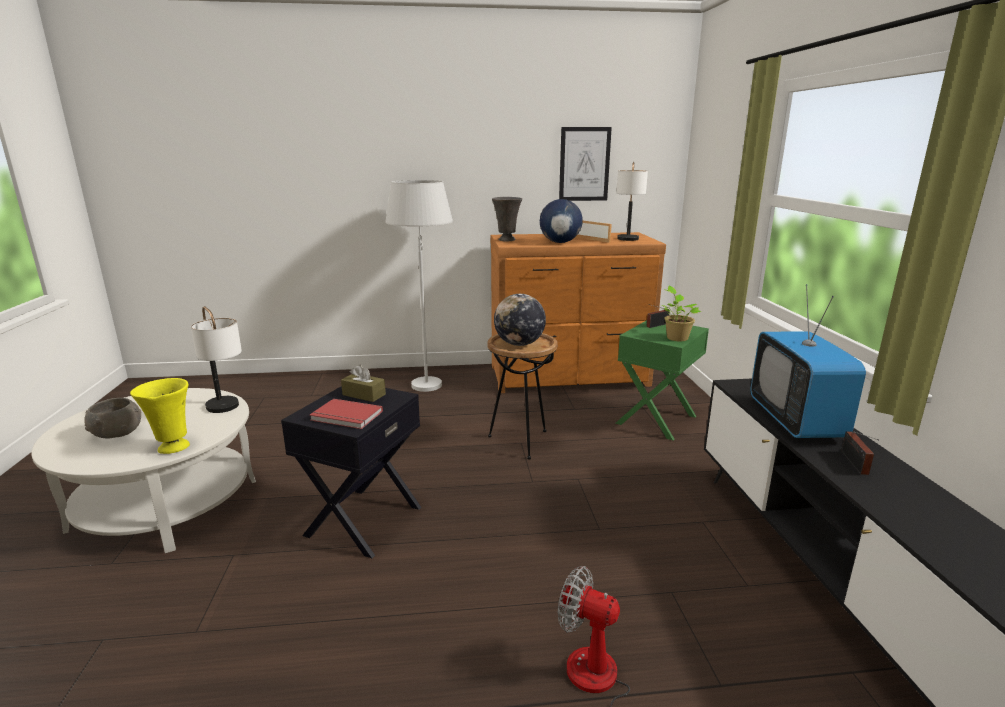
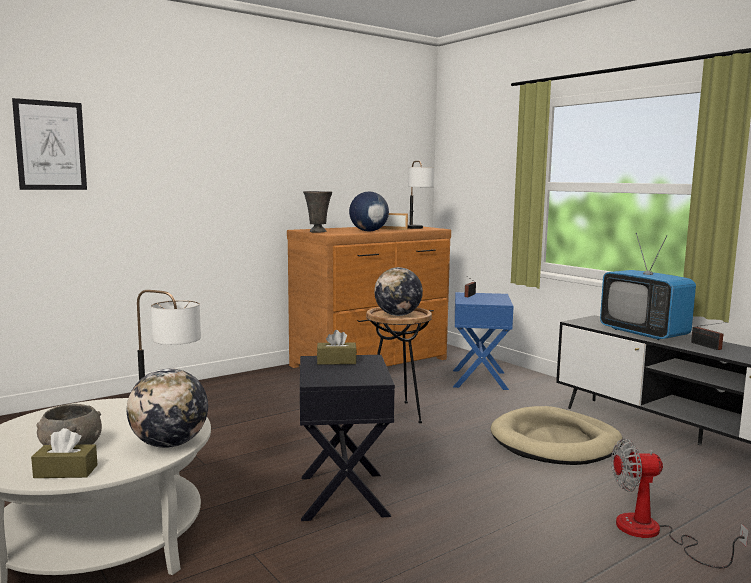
camera: 30 degrees left, 10 degrees down
yellow vase [130,378,190,454] -> globe [127,368,208,448]
red book [310,399,383,429] -> none
white floor lamp [385,180,453,392] -> none
picture [559,127,612,201] -> picture moved to [12,98,87,190]
green side table [616,320,709,440] -> blue side table [453,292,514,390]
potted plant [662,286,701,341] -> none
none -> brown tissue box [31,428,98,478]
none -> beige dog bed [491,406,623,465]

